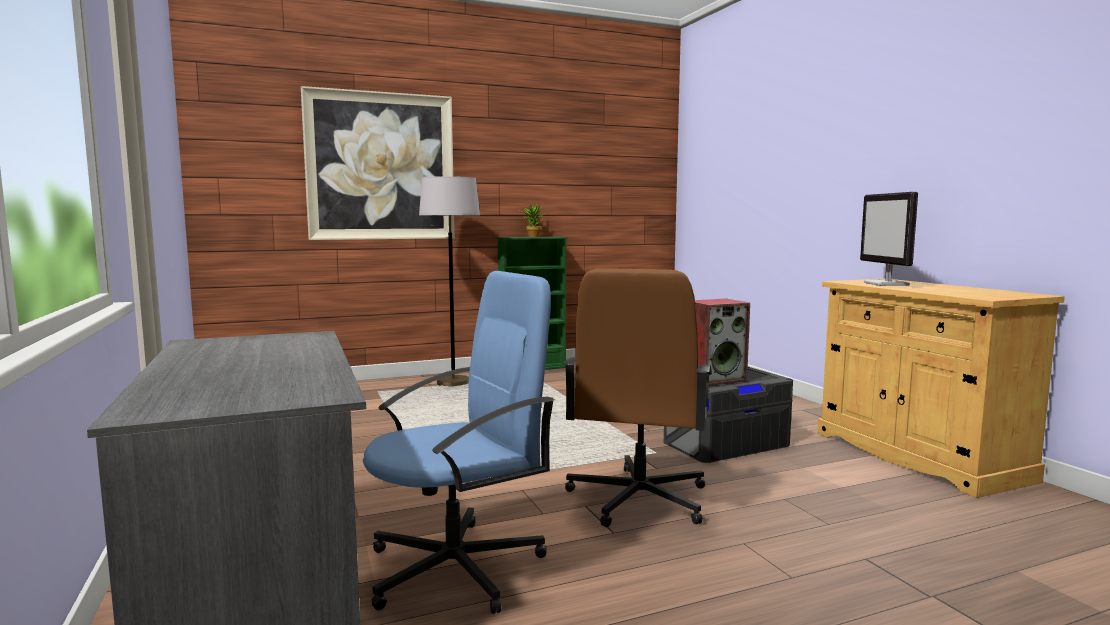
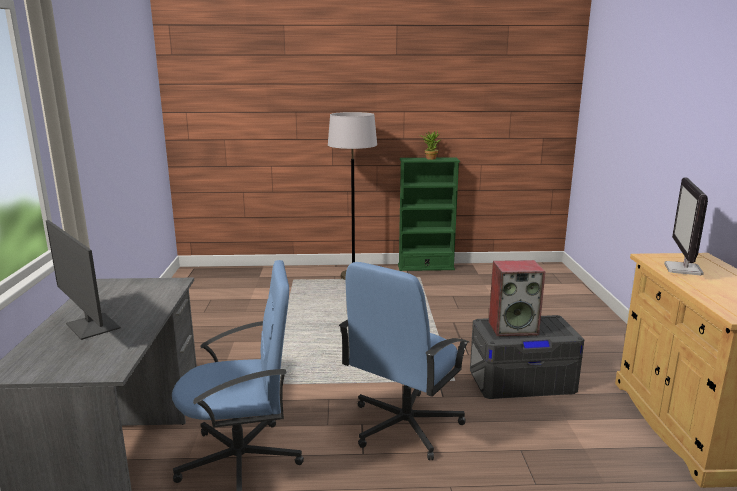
camera: 20 degrees right, 10 degrees up
picture [301,86,455,240] -> none
brown office chair [563,268,712,527] -> blue office chair [339,262,469,460]
none -> monitor [46,220,121,340]

